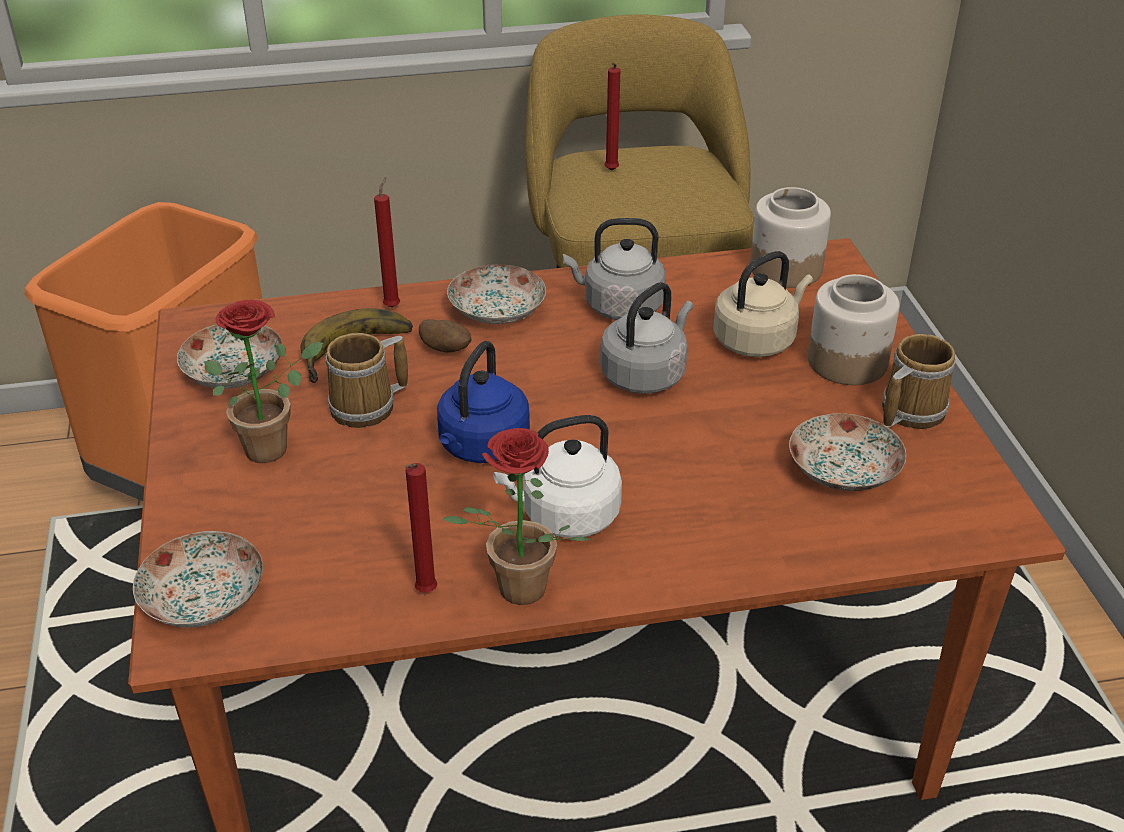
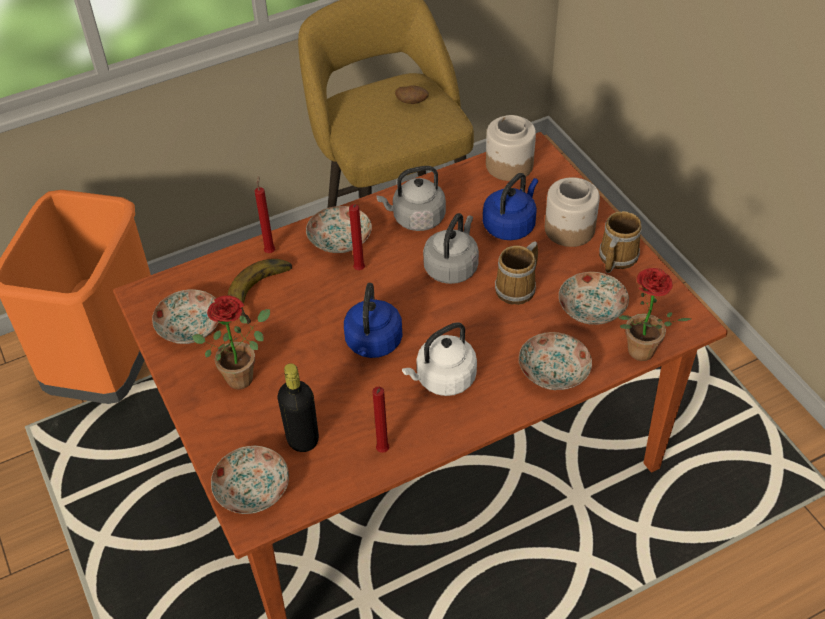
camera: 15 degrees left, 10 degrees up
mug [325,333,408,428] -> mug moved to [495,241,538,305]
potato [419,319,472,353] -> potato moved to [395,86,429,104]
potted plant [443,428,591,605] -> potted plant moved to [618,268,691,361]
red candle [604,62,620,171] -> red candle moved to [349,204,365,270]
beige kettle [713,251,813,357] -> blue kettle [483,173,538,240]
none -> black bottle [278,363,319,452]
none -> plate [519,332,592,390]

